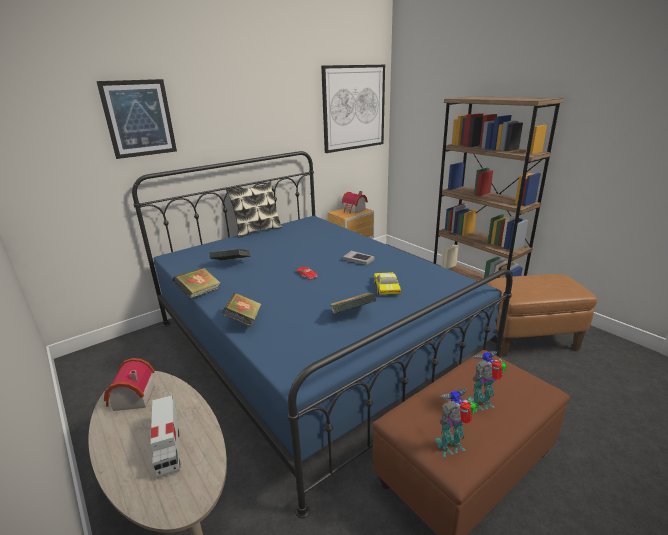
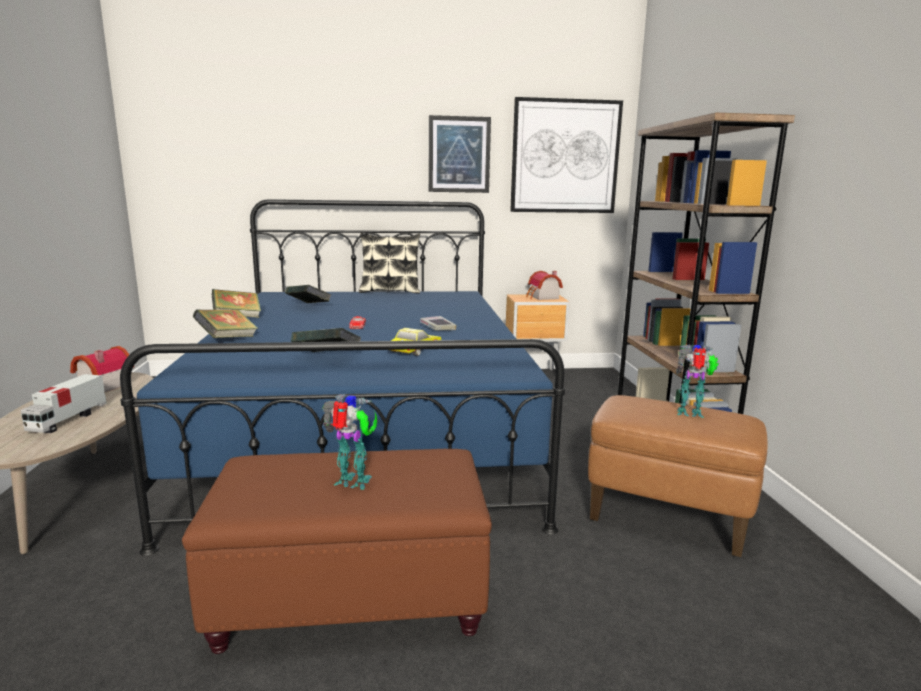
camera: 30 degrees right, 10 degrees down
picture [96,79,177,159] -> picture moved to [429,115,491,193]
toy robot [435,389,478,457] -> toy robot moved to [676,345,719,418]

